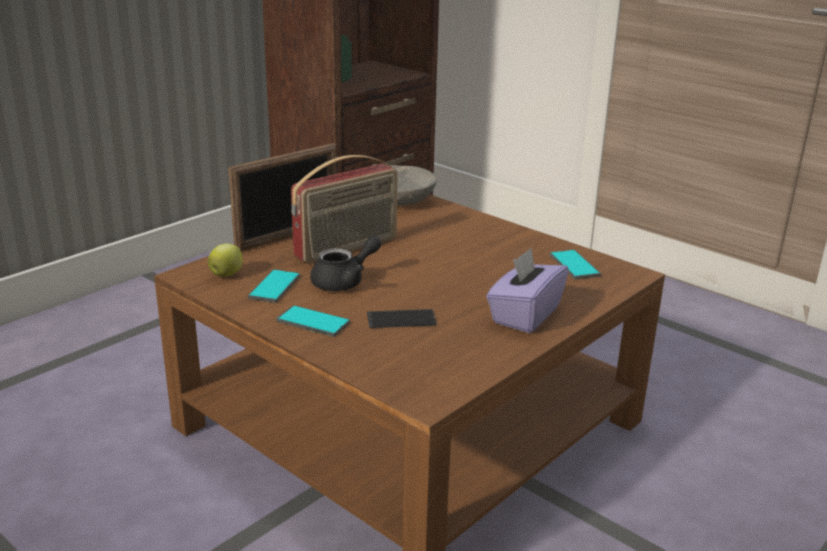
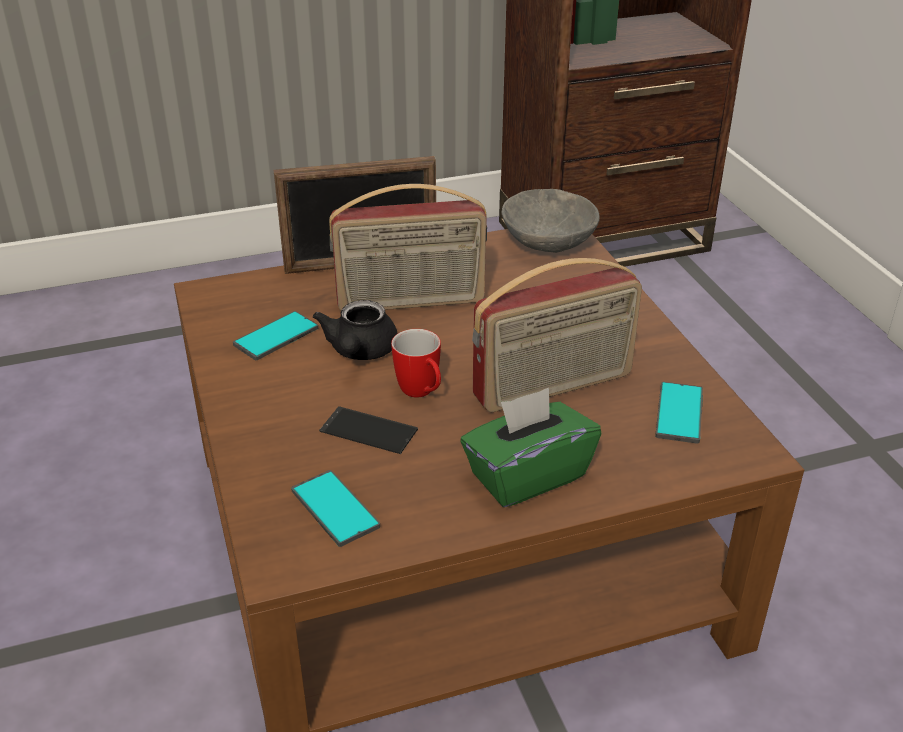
camera: 30 degrees right, 10 degrees up
apple [208,243,243,276] -> none
phone [276,305,350,337] -> phone moved to [291,470,380,547]
black teapot [310,235,382,291] -> black teapot turned 105 degrees clockwise [313,300,398,360]
purple tissue box [486,248,569,333] -> green tissue box [461,388,602,507]
none -> mug [391,329,441,398]
none -> radio [472,258,642,412]

